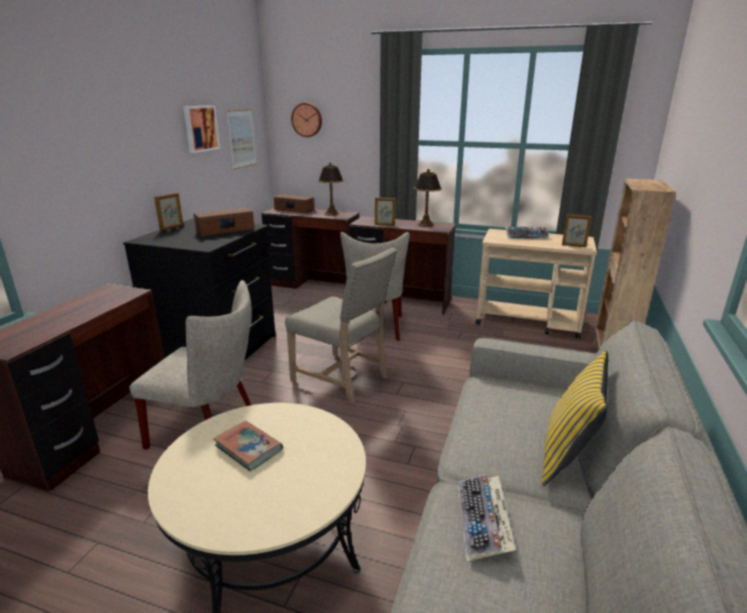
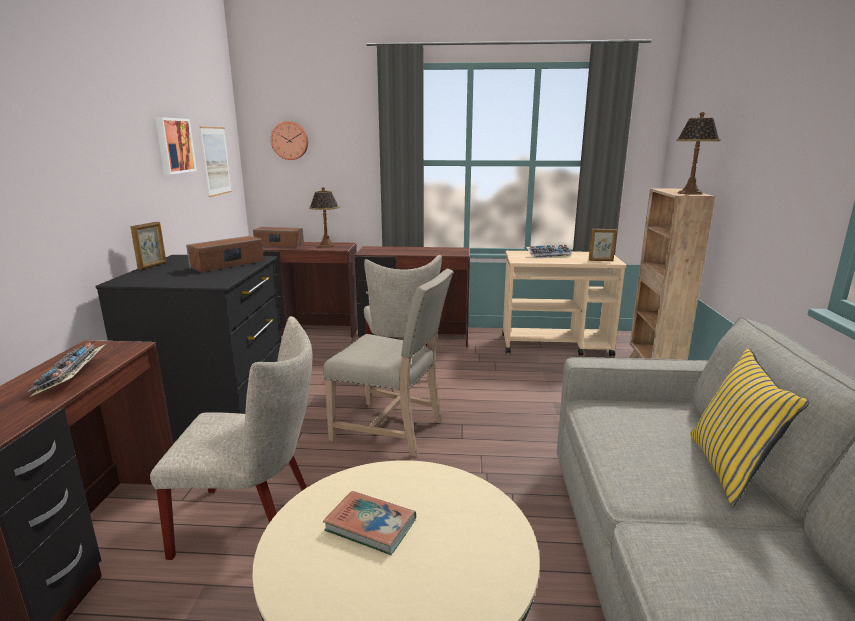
camera: 15 degrees left, 5 degrees down
picture frame [375,197,396,226] -> none
table lamp [414,169,442,227] -> table lamp moved to [676,112,721,195]
keyboard [458,474,516,561] -> keyboard moved to [28,342,106,397]

